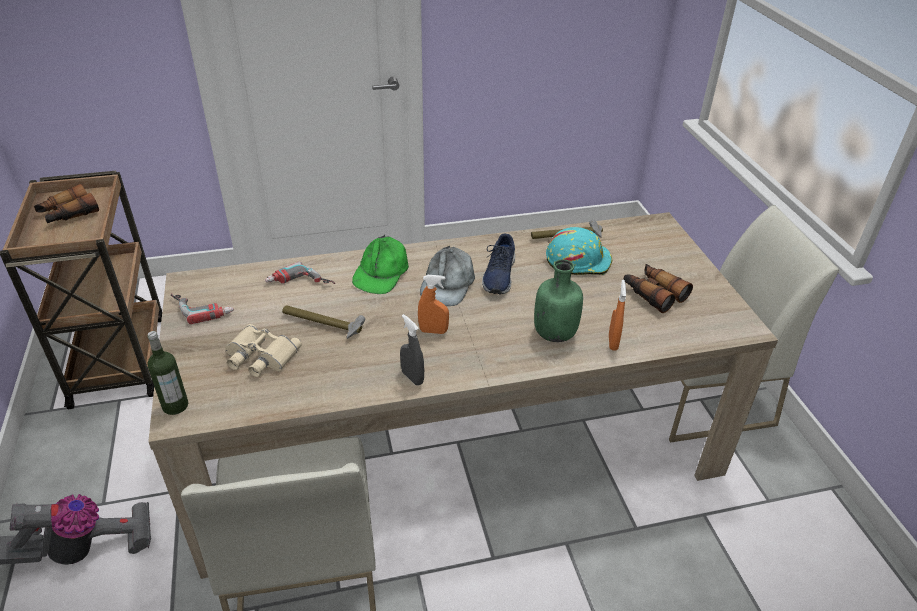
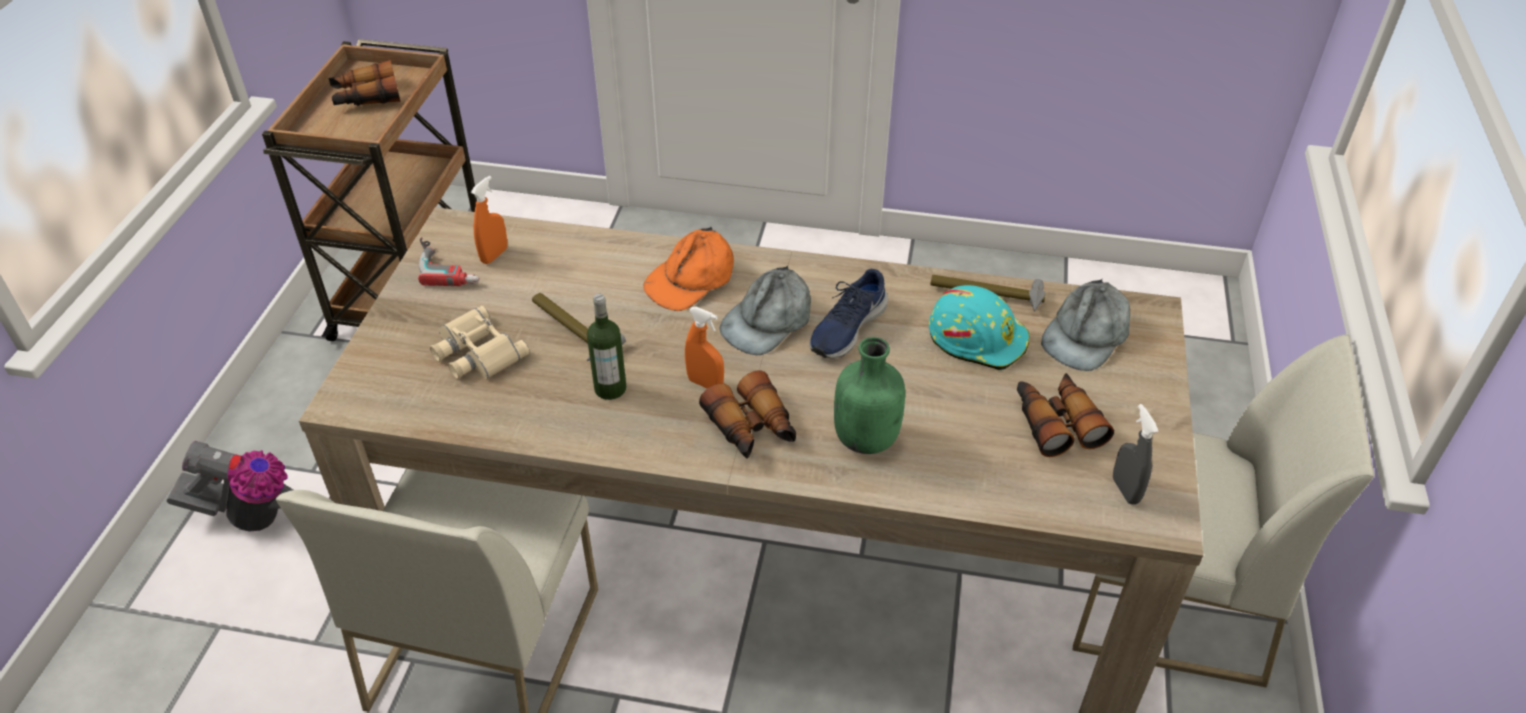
camera: 25 degrees right, 5 degrees up
bottle [147,331,188,415] -> bottle moved to [587,294,627,400]
power drill [265,262,335,284] -> none
green cap [352,235,409,294] -> orange cap [643,227,734,311]
grey spray bottle [400,314,424,386] -> grey spray bottle moved to [1113,404,1159,505]
orange spray bottle [609,280,626,351] -> orange spray bottle moved to [471,175,507,264]
none -> binoculars [699,370,796,459]
none -> grey cap [1041,279,1130,371]

